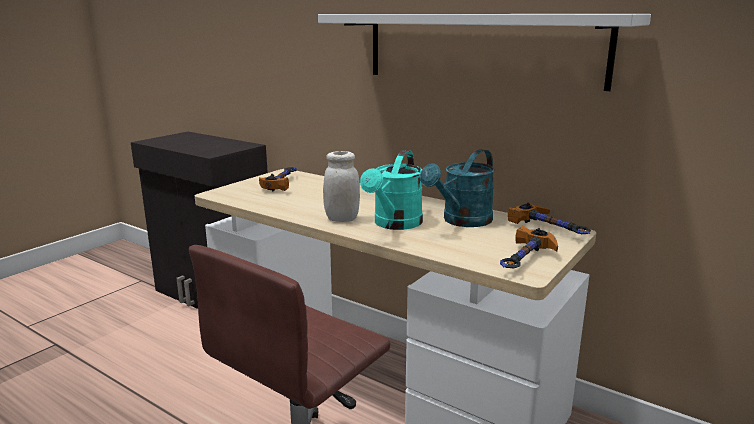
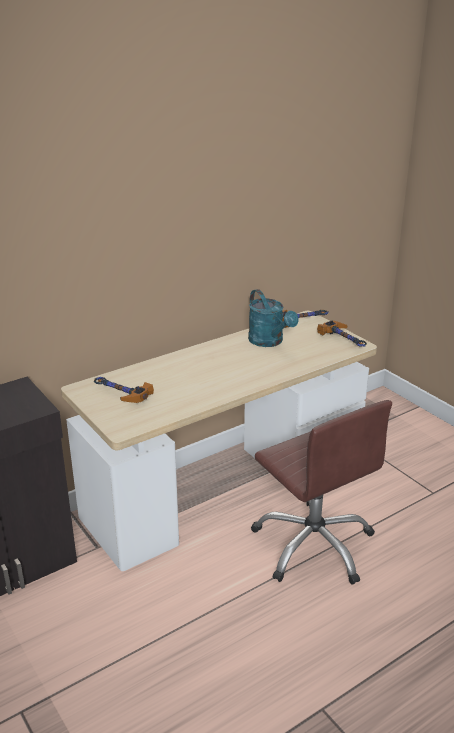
camera: 70 degrees left, 10 degrees up
white shelf [318,14,651,91] -> none
white jar [323,151,360,222] -> none
turquoise watering can [360,150,423,230] -> none

